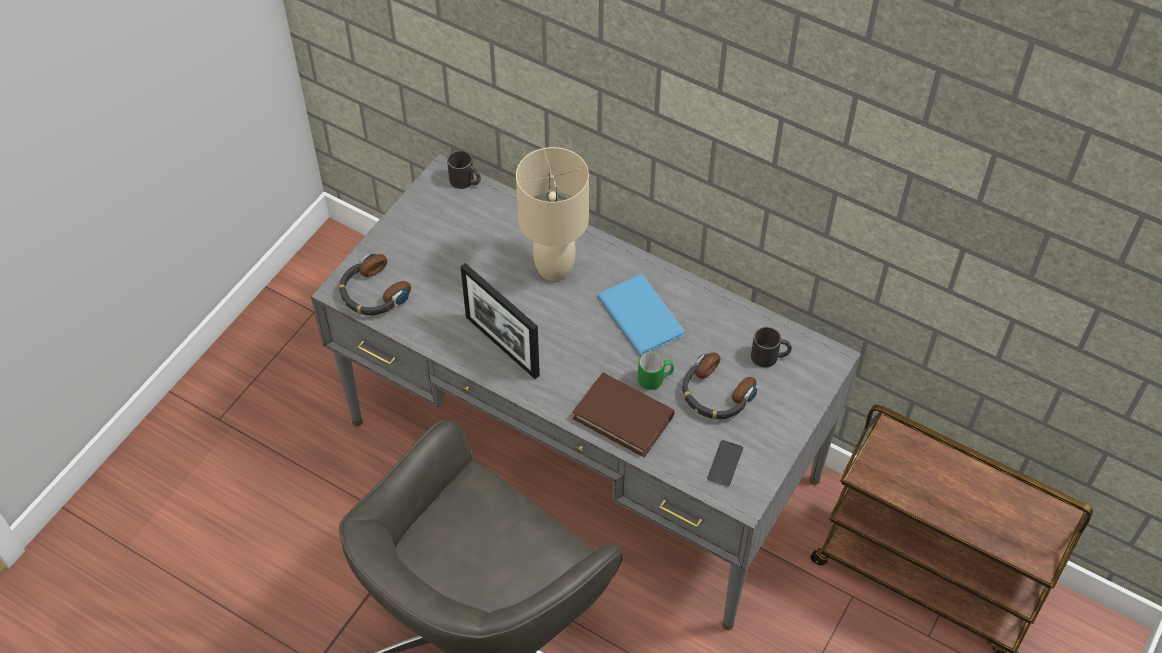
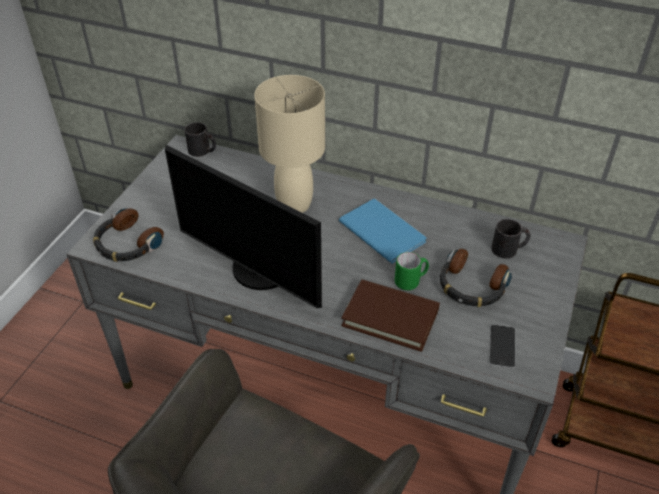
camera: 10 degrees left, 10 degrees down
picture frame [460,263,540,379] -> monitor [165,145,322,308]

